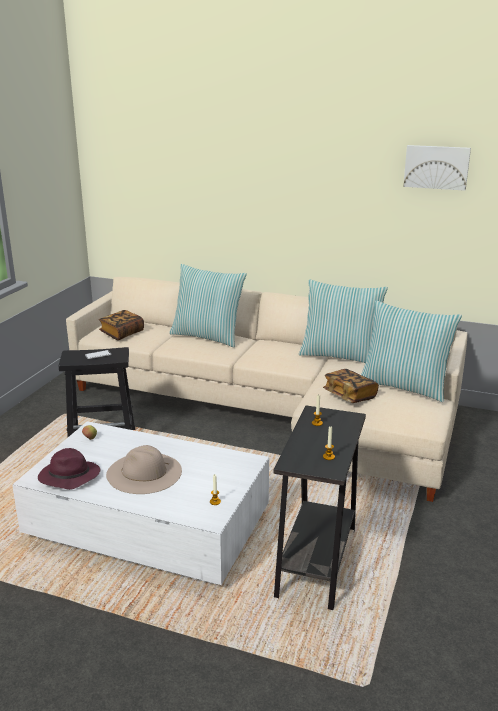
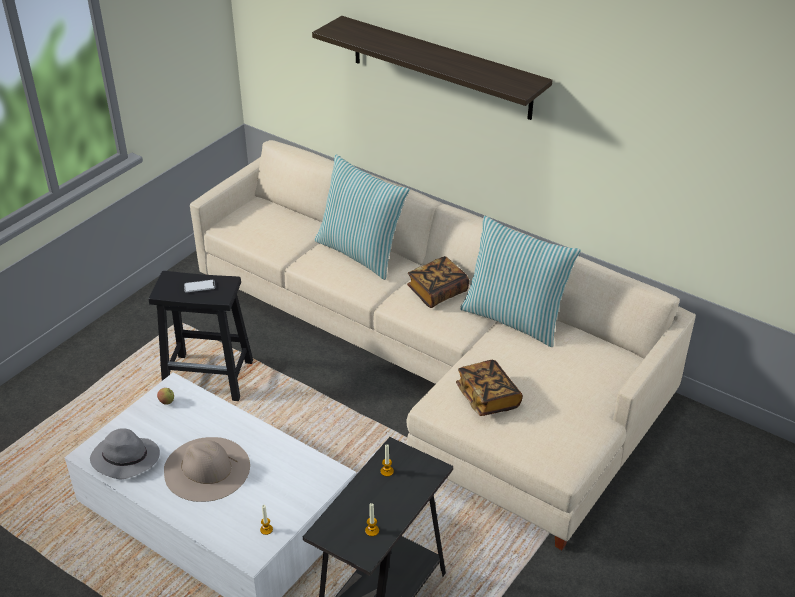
camera: 15 degrees right, 15 degrees up
purple hat [38,448,100,490] -> grey hat [90,428,160,479]
book [99,310,144,340] -> book moved to [407,256,469,308]
pillow [361,300,462,402] -> none
picture [403,145,471,191] -> none
none -> shelf [312,16,552,120]

